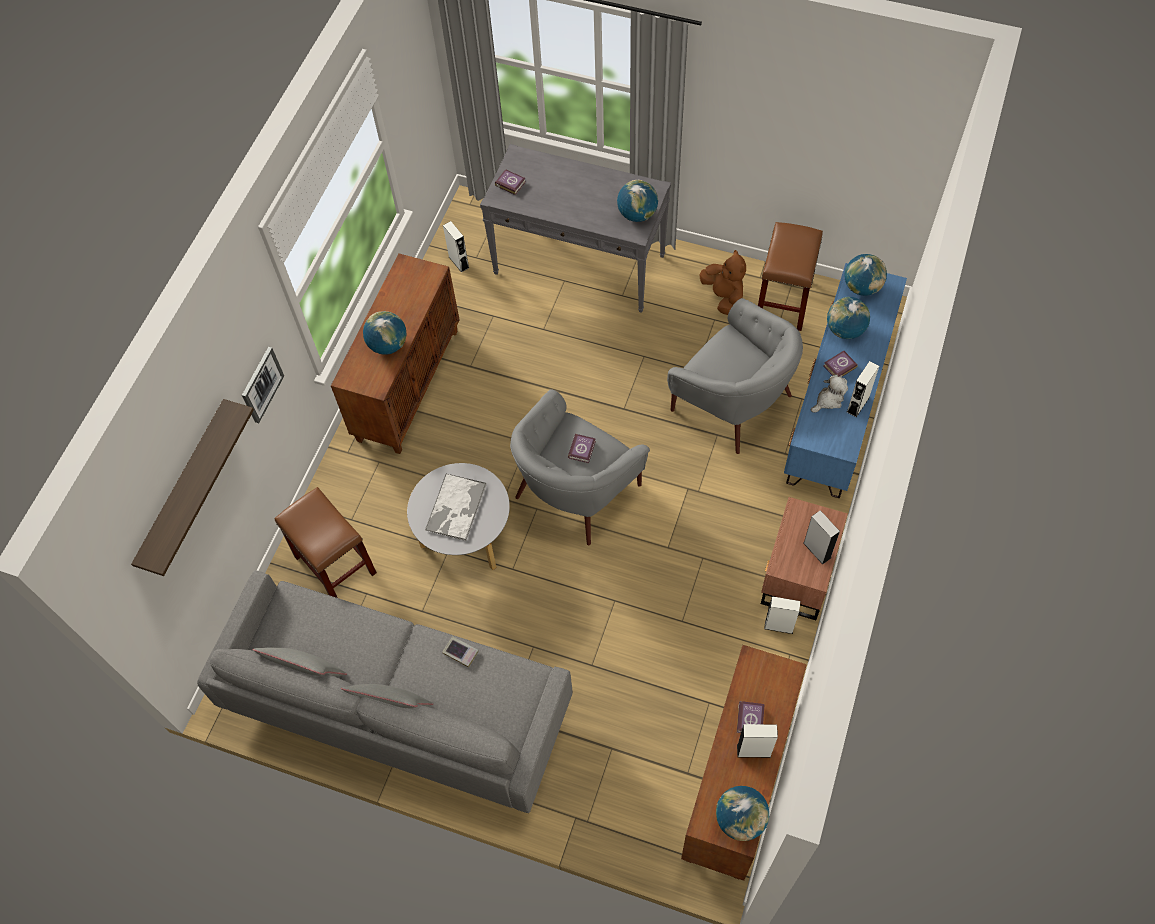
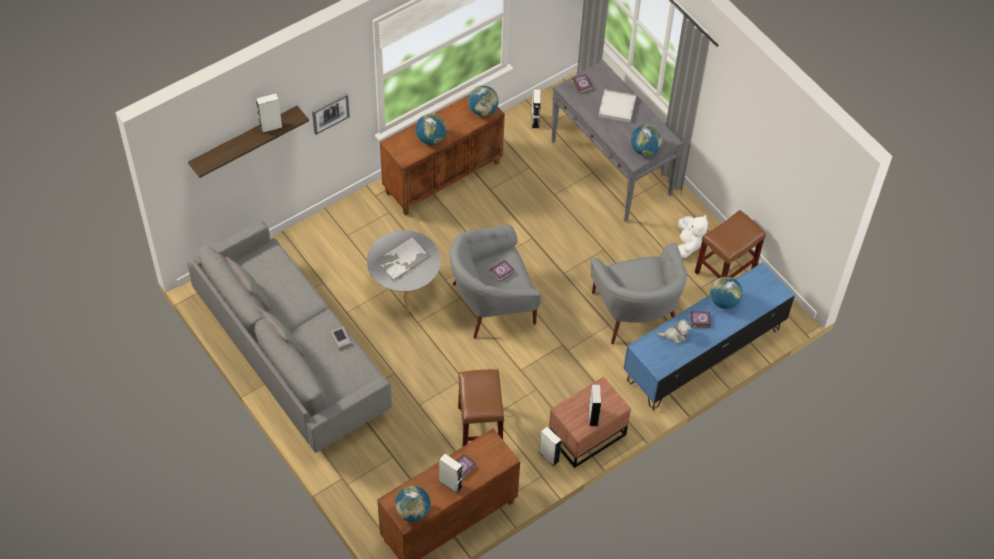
camera: 30 degrees right, 5 degrees down
brown stool [274,487,377,598] -> brown stool moved to [458,369,504,446]
brown plush toy [700,250,746,315] -> white plush toy [678,214,708,258]
globe [844,254,887,296] -> globe moved to [468,86,499,116]
white speaker [847,361,879,417] -> white speaker moved to [256,93,283,133]
none -> white tray [598,89,636,123]

